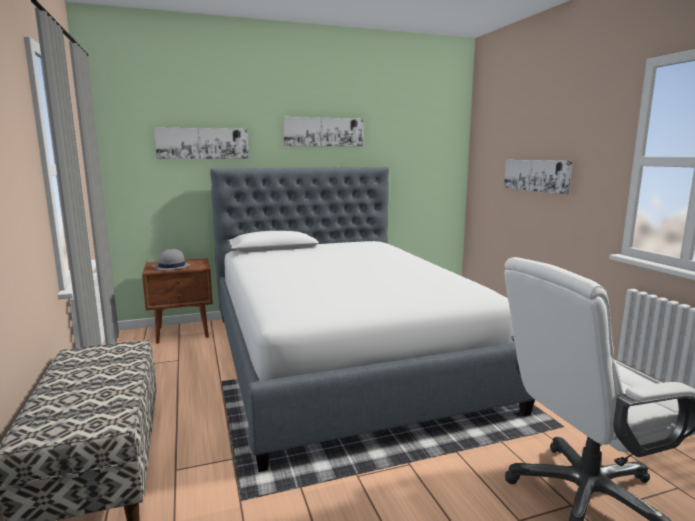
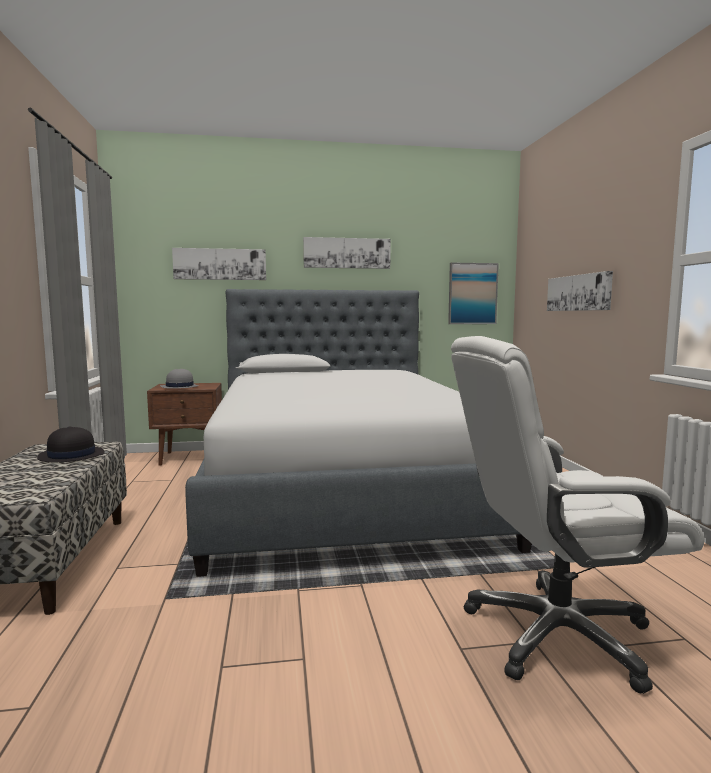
camera: 10 degrees right, 5 degrees down
none -> black hat [37,426,105,462]
none -> picture [448,262,499,324]

